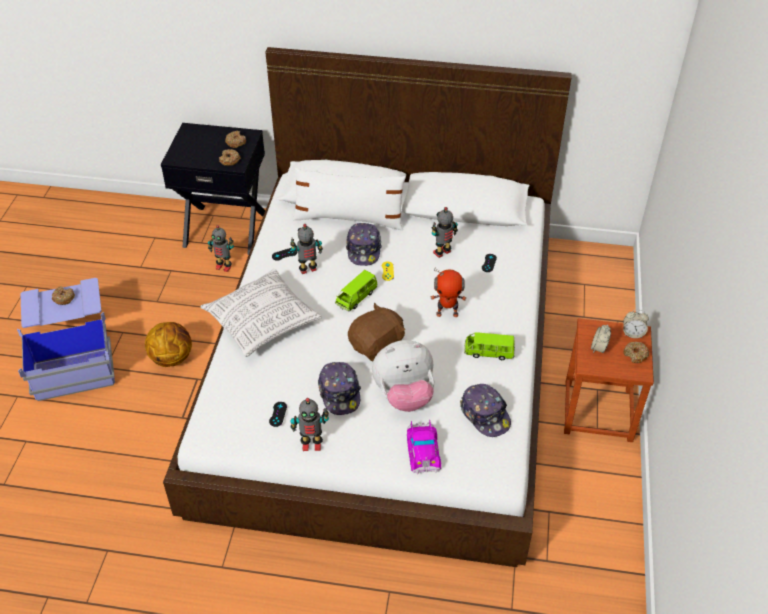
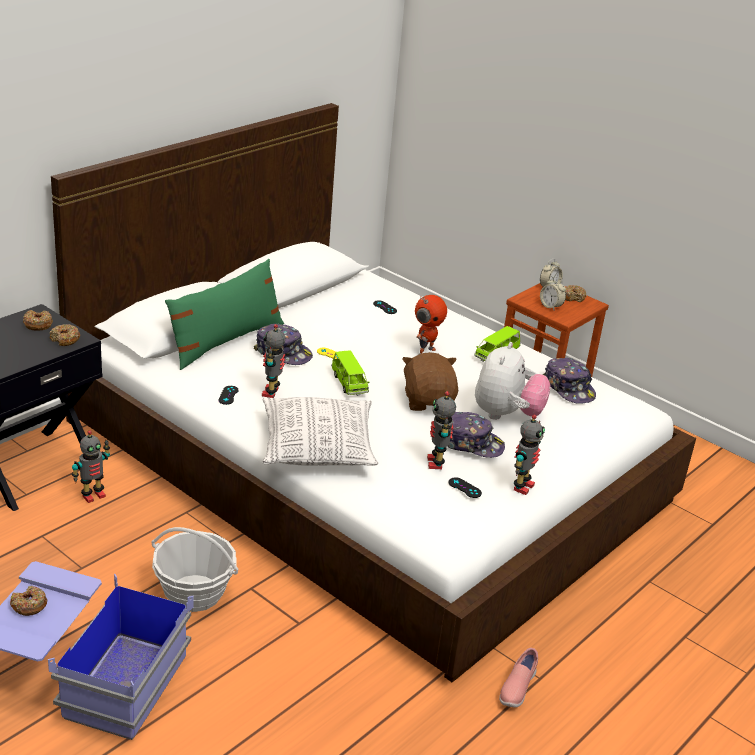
camera: 60 degrees left, 15 degrees down
basketball [145,322,192,367] -> basket [152,527,238,612]
white pillow [293,168,406,230] -> green pillow [165,259,284,370]
toy car [407,420,441,474] -> none
toy robot [432,207,458,258] -> toy robot moved to [427,391,456,469]
cap [460,384,511,437] -> cap turned 60 degrees clockwise [542,358,596,404]
none -> pink shoe [499,648,538,708]

